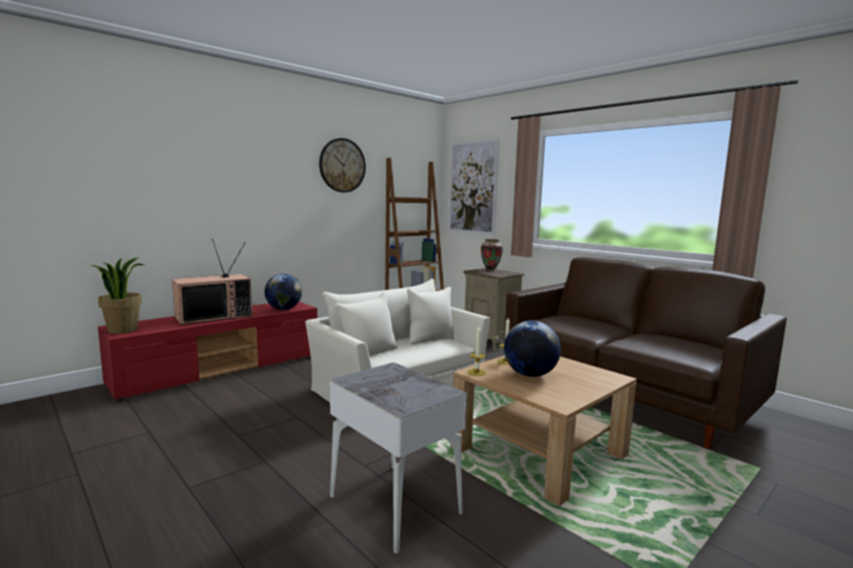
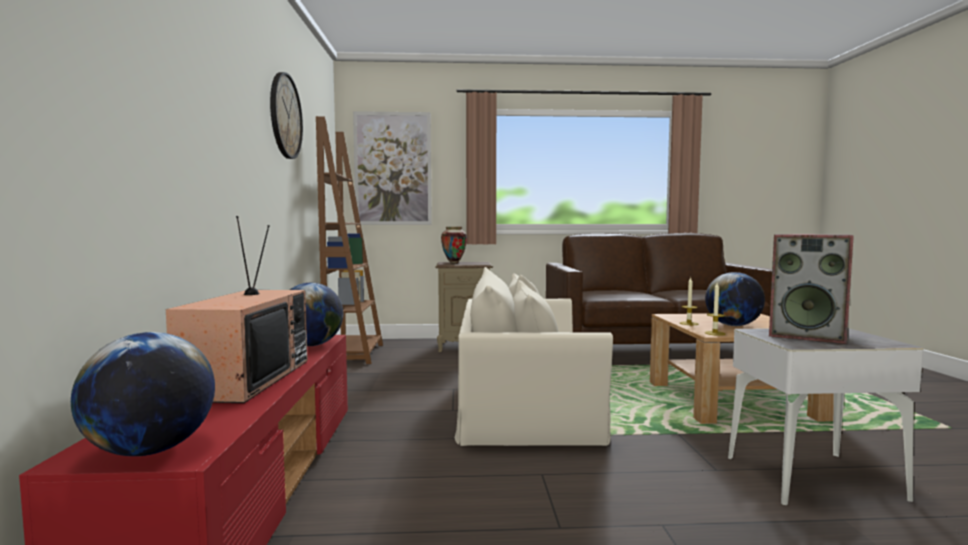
camera: 50 degrees left, 5 degrees down
potted plant [91,257,144,334] -> globe [71,332,215,456]
none -> speaker [769,234,854,344]

